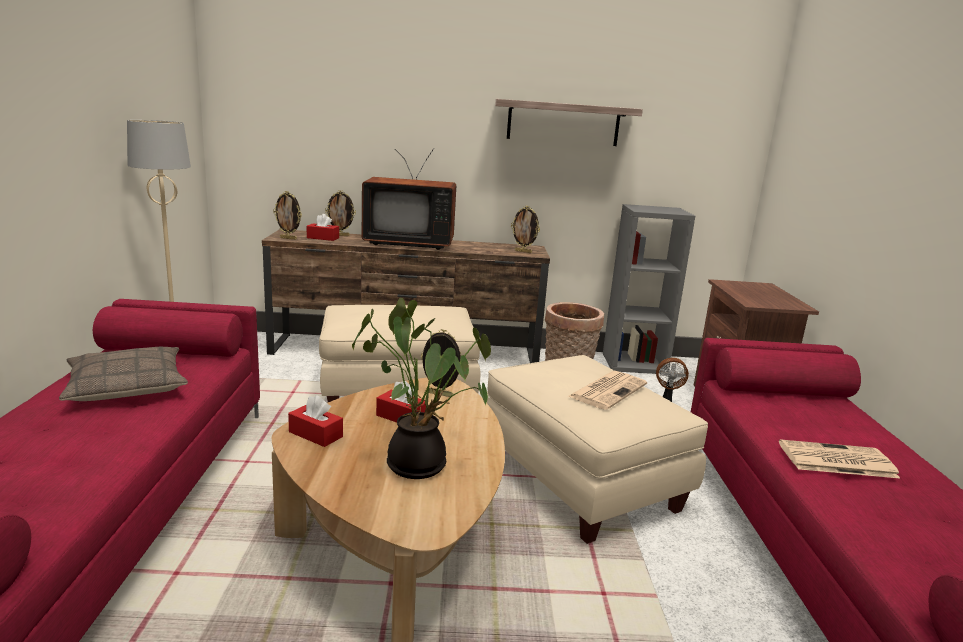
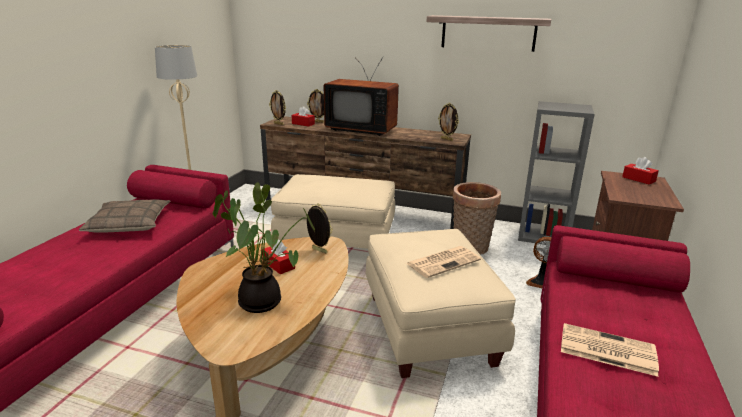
camera: 20 degrees right, 5 degrees up
red tissue box [288,395,343,447] -> red tissue box moved to [622,157,659,185]

